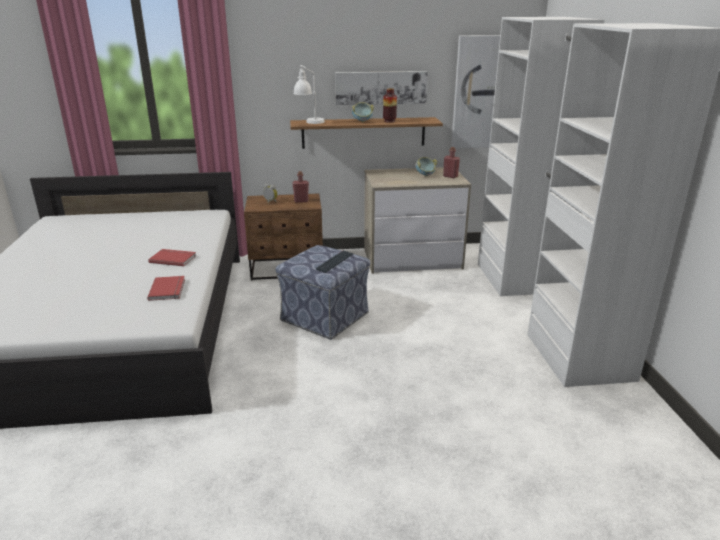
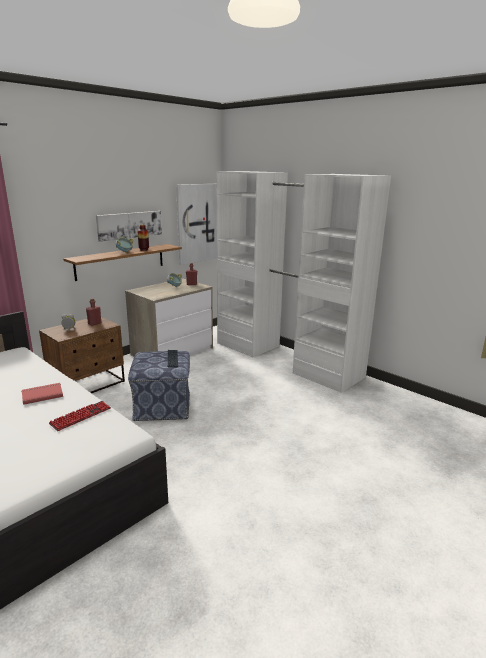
camera: 40 degrees left, 5 degrees down
red book [147,276,185,301] -> keyboard [49,401,111,431]
white table lamp [293,65,325,124] -> none

